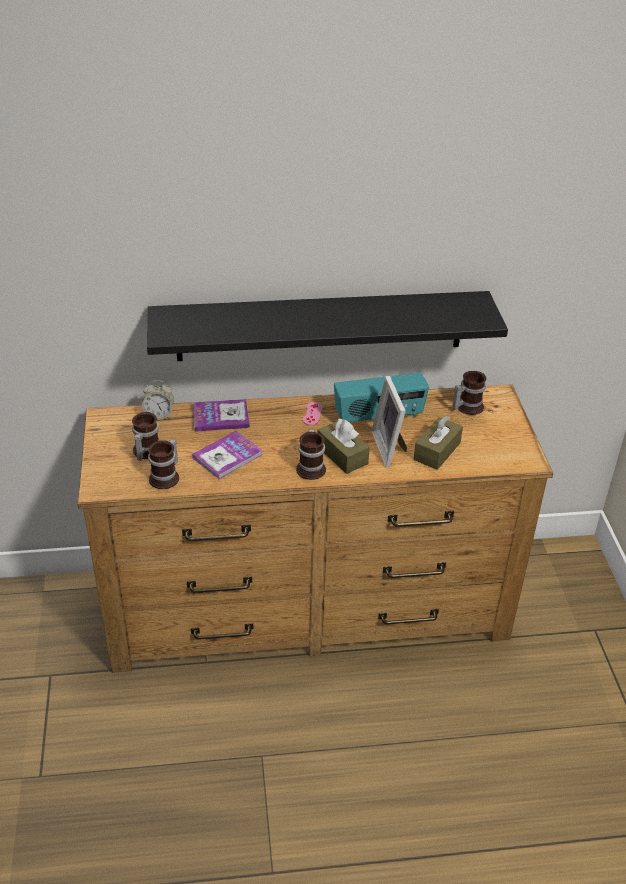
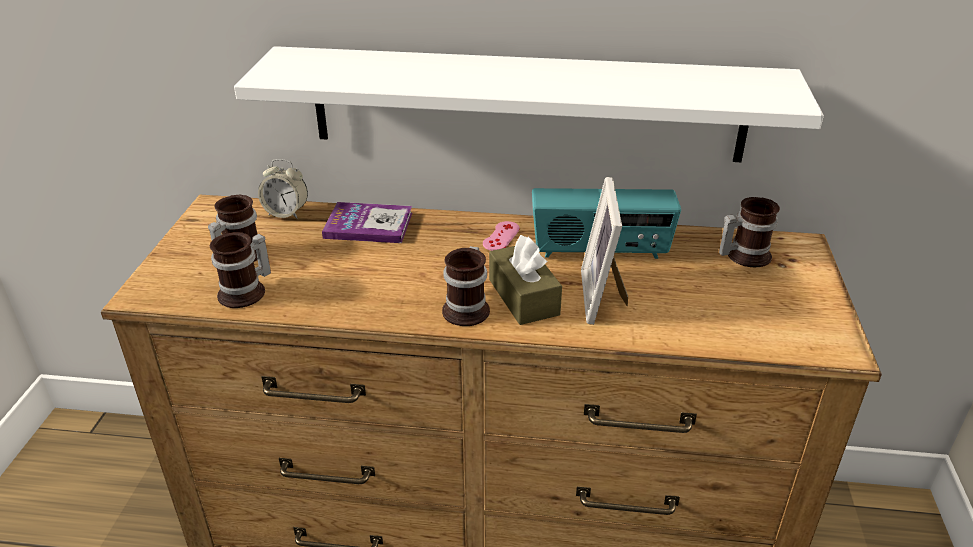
camera: 15 degrees right, 5 degrees down
black shelf [147,291,508,361] -> white shelf [234,46,824,162]
book [192,431,262,479] -> none
brown tissue box [414,416,463,470] -> none

